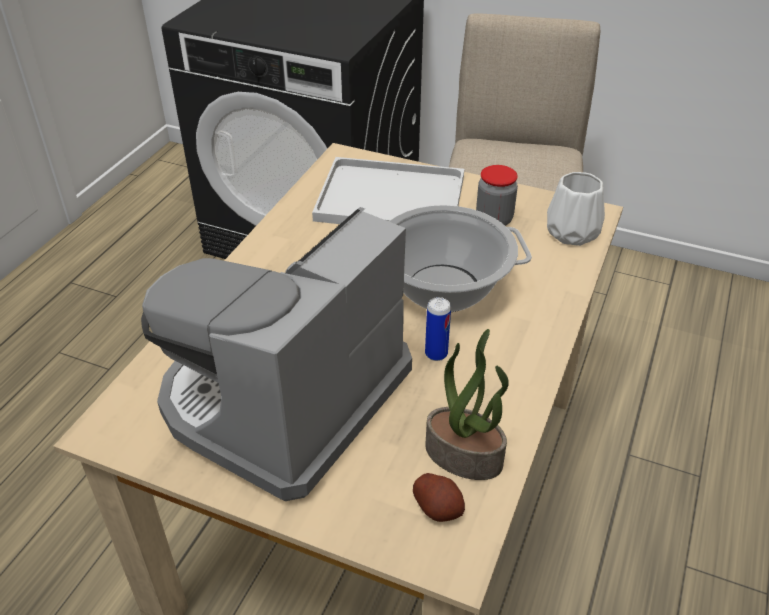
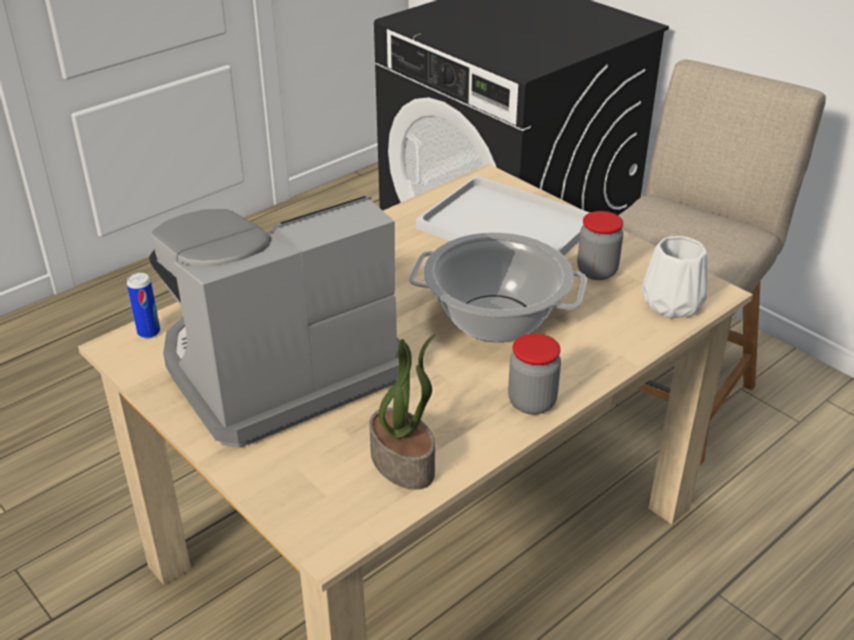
camera: 25 degrees right, 5 degrees down
potato [413,473,465,522] -> none
can [425,297,451,361] -> can moved to [127,273,160,339]
none -> jar [508,334,561,415]

